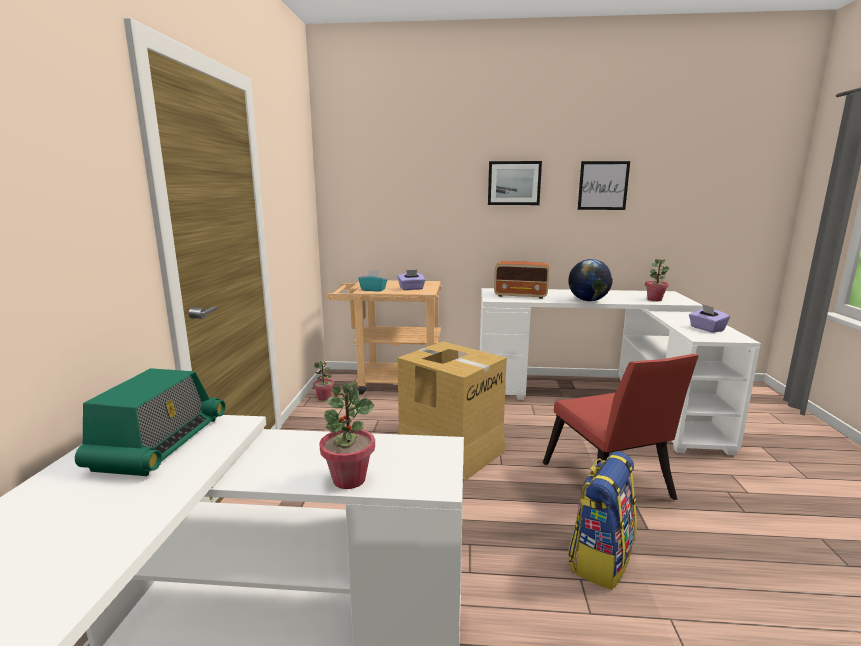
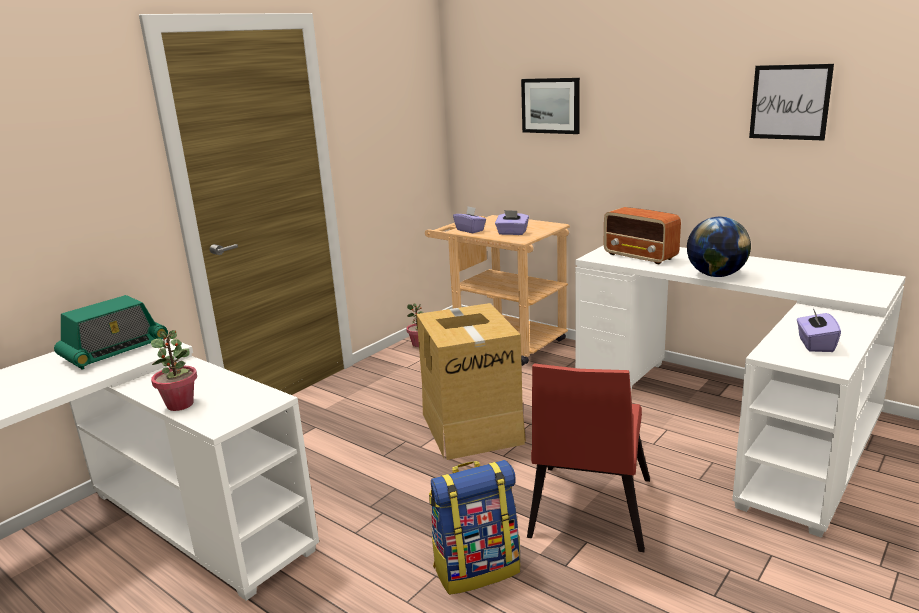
camera: 35 degrees right, 5 degrees up
turquoise tissue box [358,270,388,292] -> purple tissue box [453,206,486,233]
picture [488,161,542,205] -> picture moved to [521,78,580,134]
potted plant [645,259,669,301] -> none

